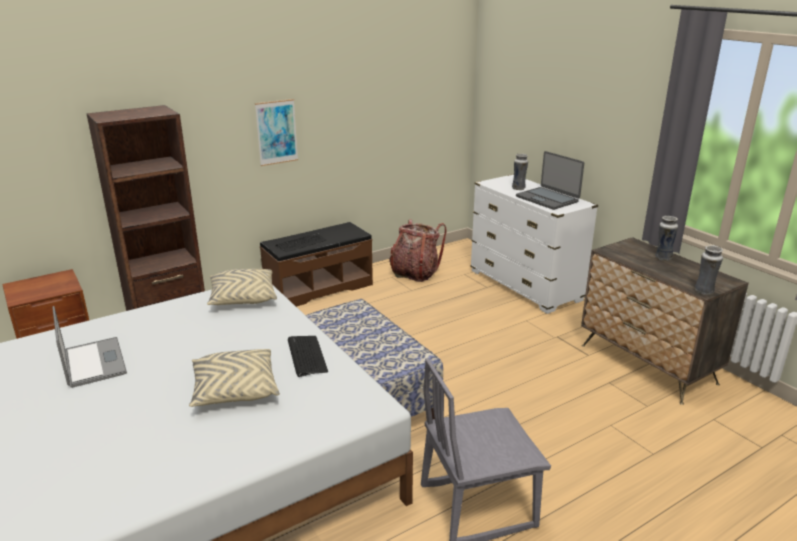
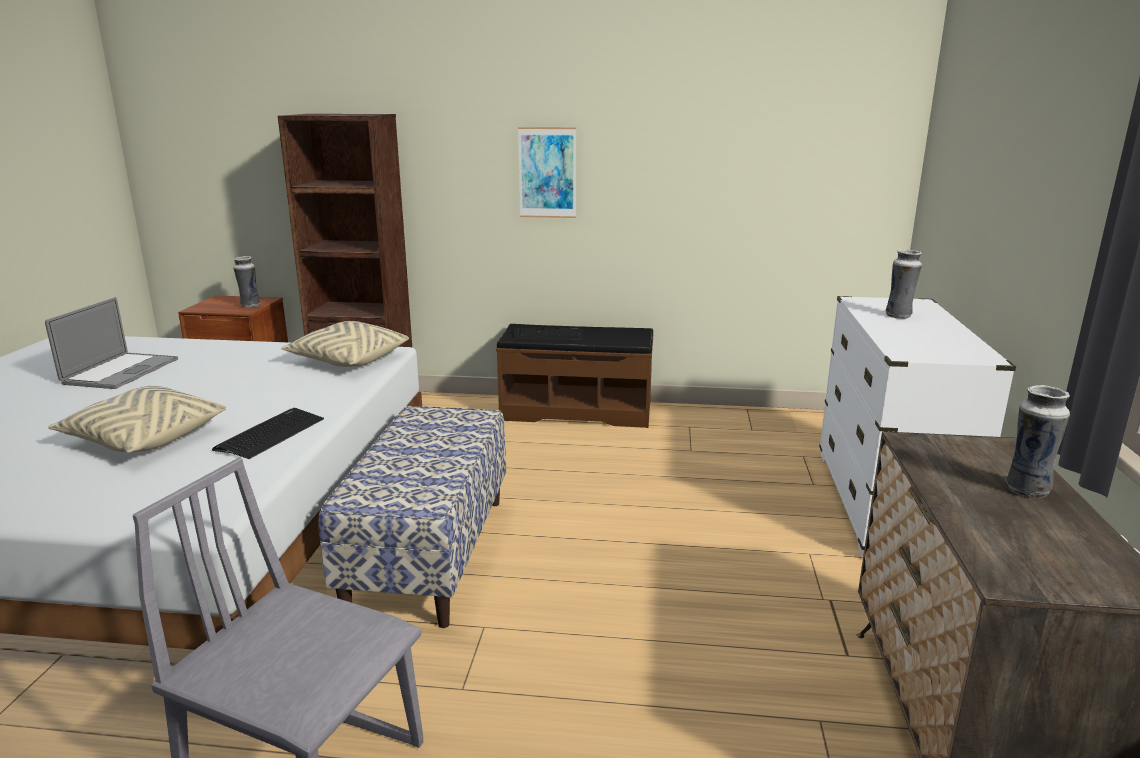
camera: 40 degrees right, 5 degrees down
backpack [389,219,447,282] -> none
laptop [516,151,584,210] -> none
vase [695,245,723,295] -> vase moved to [233,256,260,308]

